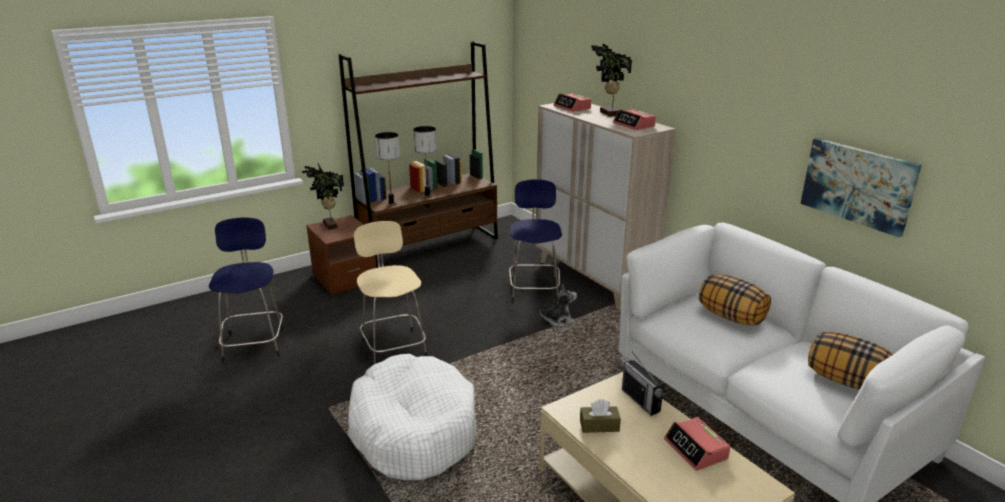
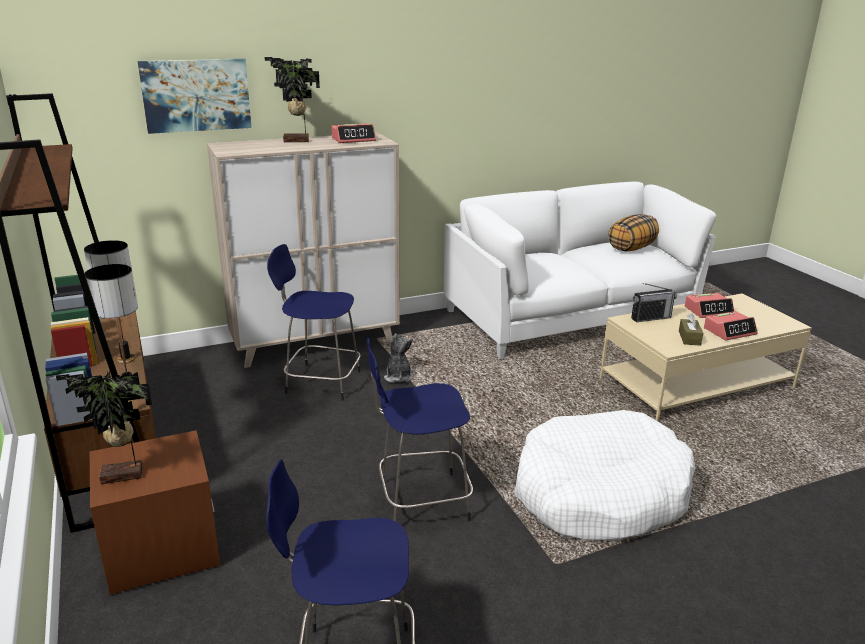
camera: 80 degrees left, 0 degrees up
beige stool [354,221,427,364] -> blue stool [367,338,473,521]
alarm clock [554,93,591,112] -> alarm clock moved to [704,311,758,341]
pillow [699,274,771,325] -> none
picture [800,138,922,237] -> picture moved to [137,59,251,134]

